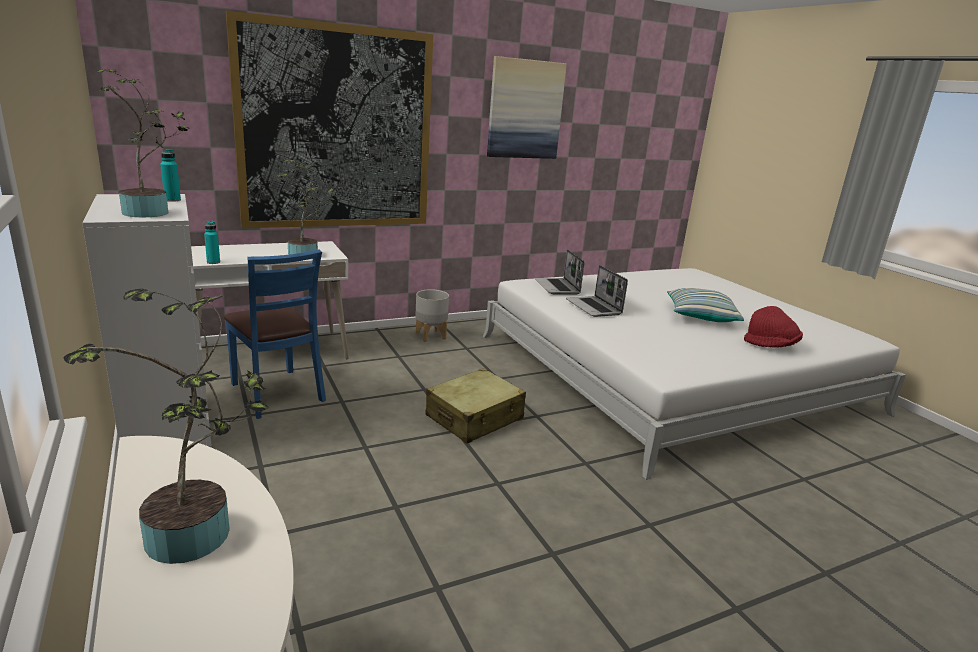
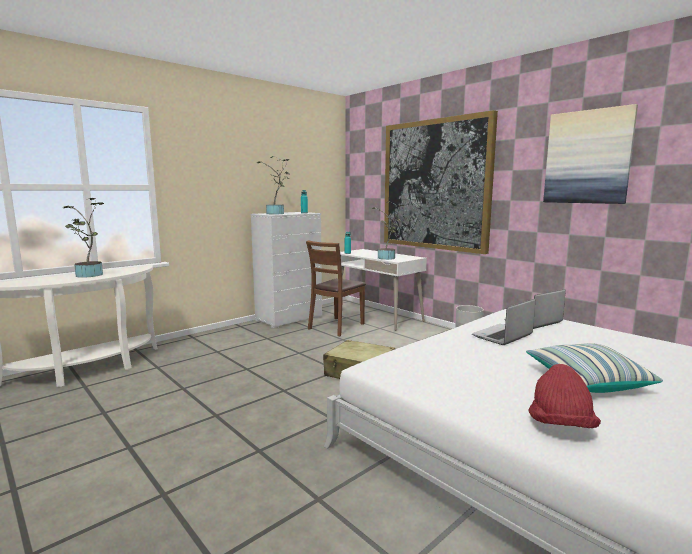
camera: 75 degrees right, 10 degrees down
blue chair [224,249,326,419] -> brown chair [306,240,366,336]

